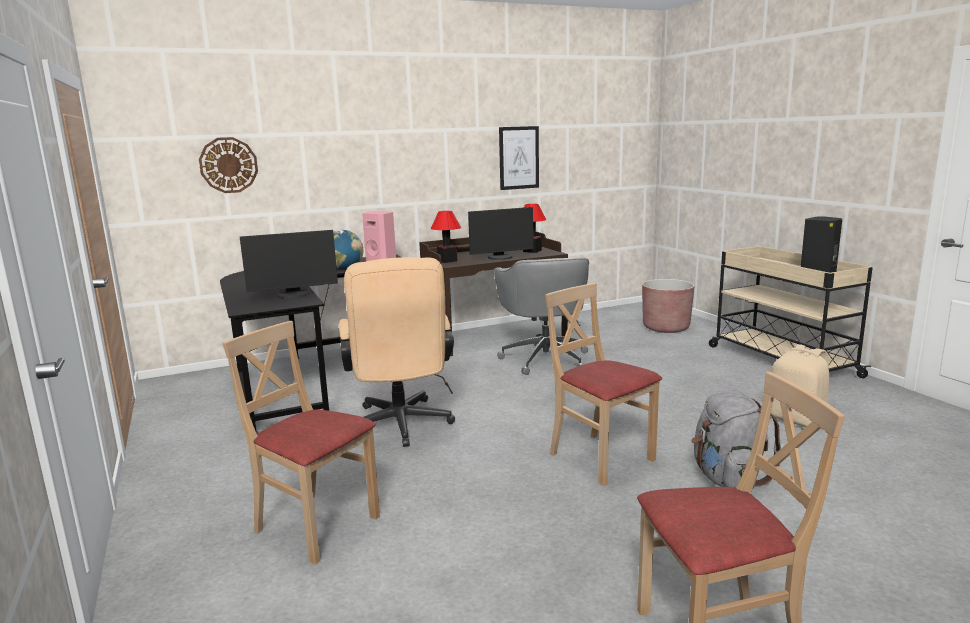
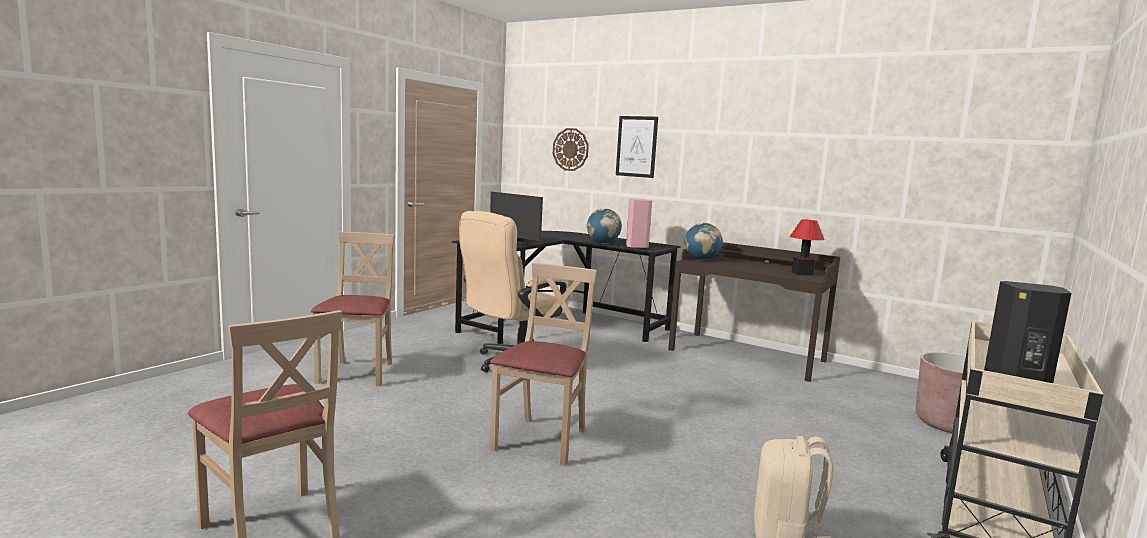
camera: 55 degrees right, 5 degrees down
table lamp [431,211,461,263] -> globe [685,223,723,260]
monitor [468,207,533,260] -> none
grey office chair [494,257,589,375] -> none
picture [499,126,539,190] -> picture moved to [616,116,658,178]
grey backpack [691,390,783,488] -> none

